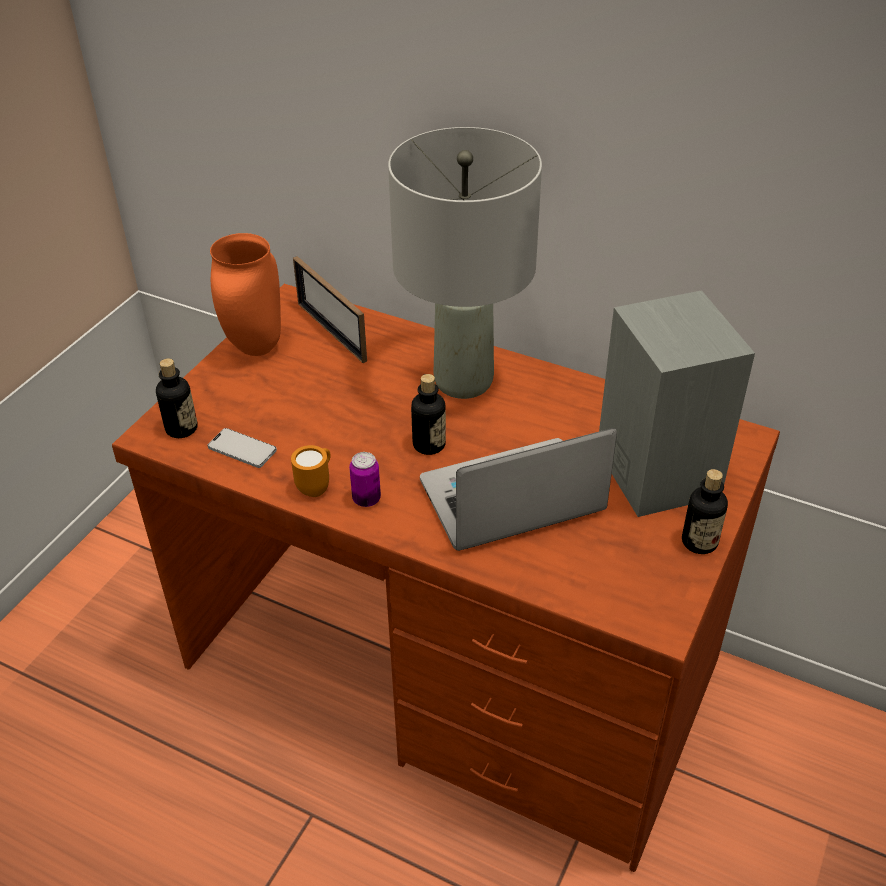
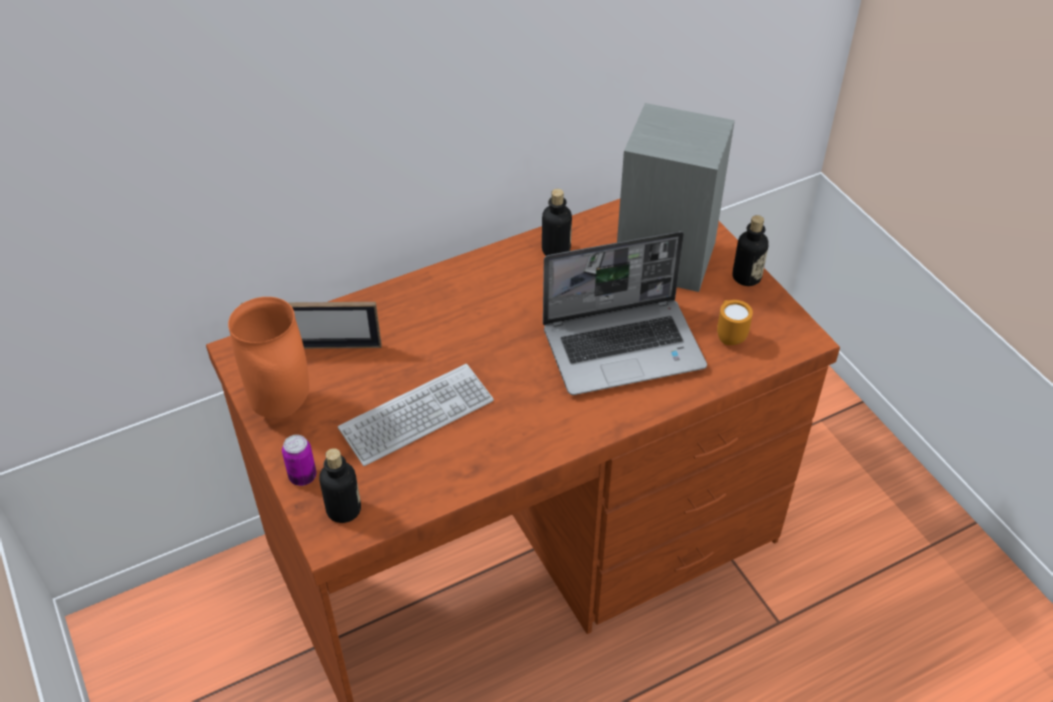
camera: 55 degrees left, 5 degrees up
phone [208,428,277,468] -> none
orange mug [291,445,331,497] -> orange mug moved to [717,300,753,345]
can [349,452,381,507] -> can moved to [282,435,316,486]
grey table lamp [388,127,542,399] -> none
bottle [411,374,446,455] -> bottle moved to [542,189,572,256]
laptop [420,428,617,551] -> laptop turned 120 degrees counterclockwise [543,231,707,395]
none -> keyboard [338,364,494,466]

